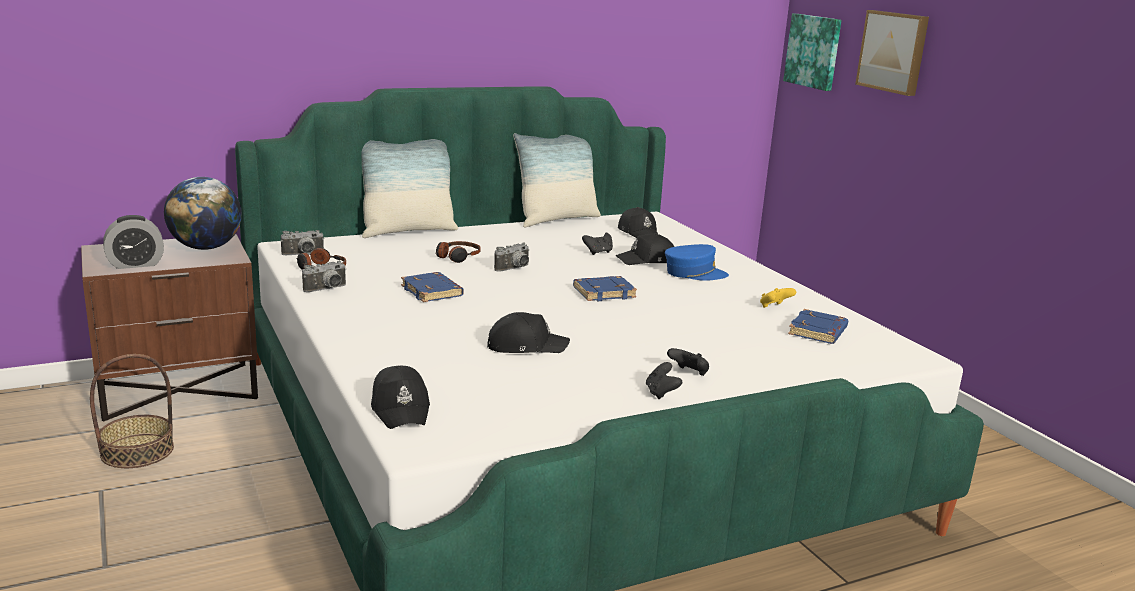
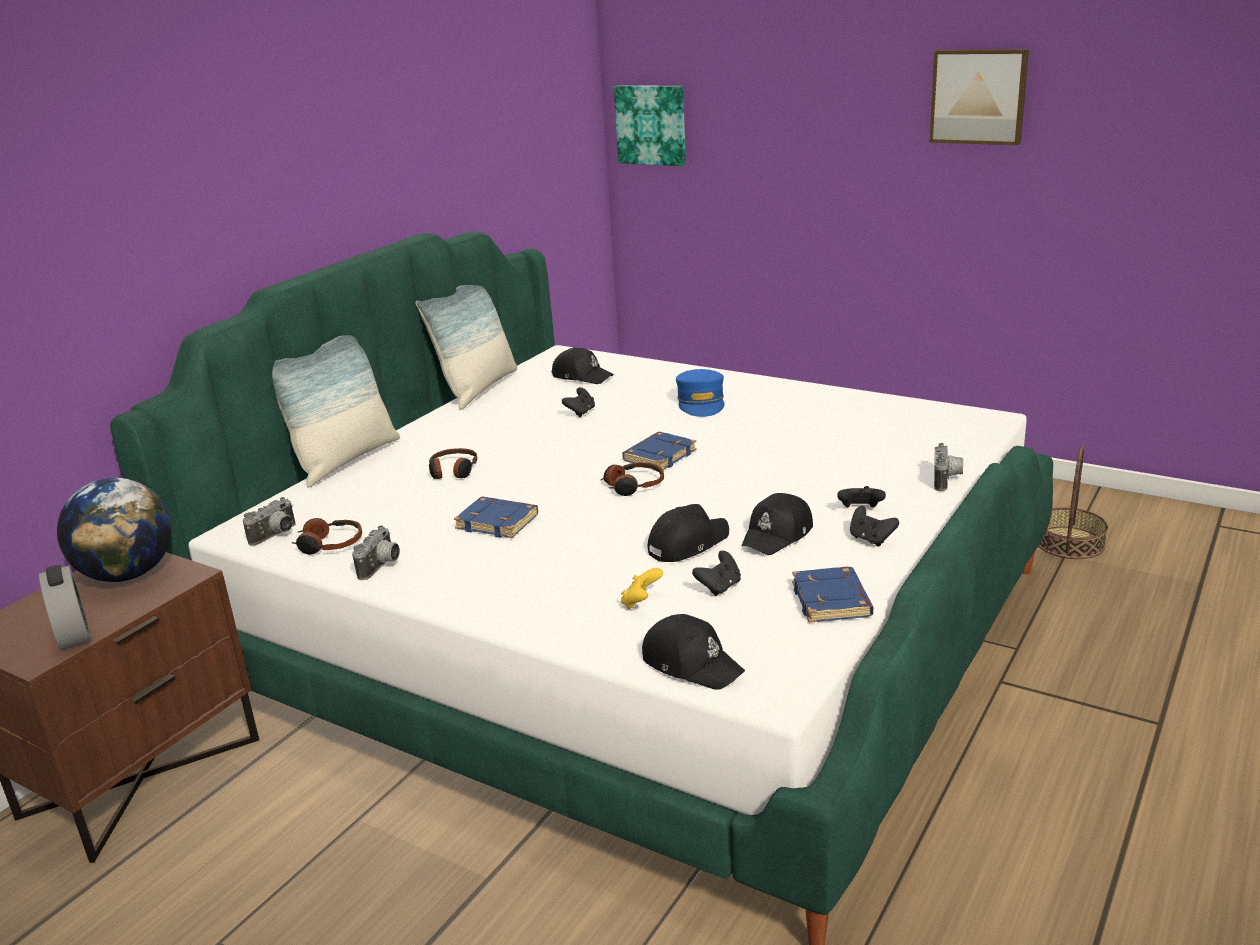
camera: 30 degrees left, 5 degrees up
basket [90,354,174,468] -> basket moved to [1038,446,1108,559]
alarm clock [103,215,164,269] -> alarm clock turned 60 degrees counterclockwise [39,565,91,650]
camera [494,242,530,272] -> camera moved to [934,443,963,491]
black cap [616,233,675,265] -> black cap moved to [741,493,813,555]
blue cap [665,244,729,281] -> blue cap turned 120 degrees clockwise [676,369,725,417]
yellow game controller [760,288,796,308] -> yellow game controller moved to [621,568,663,609]
blue book [788,309,848,344] -> blue book moved to [792,567,873,623]
picture [855,10,929,96] -> picture moved to [930,49,1029,145]
none -> headphones [601,462,664,496]
none -> black game controller [692,551,741,596]

